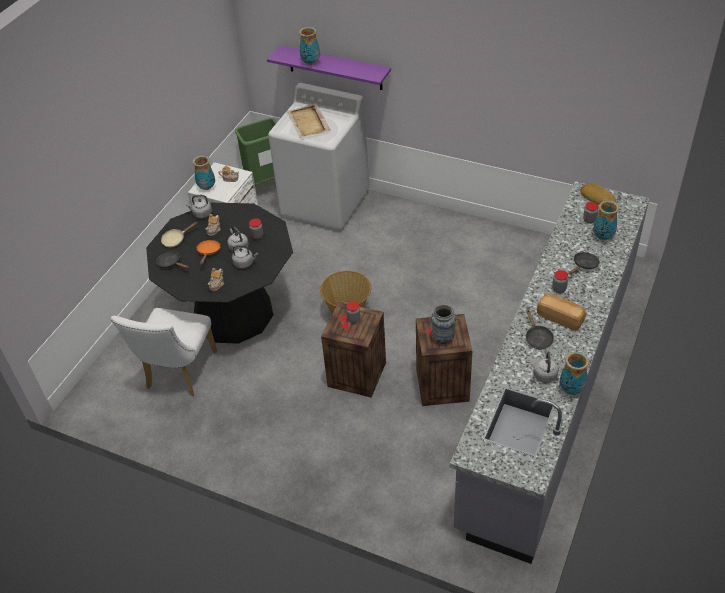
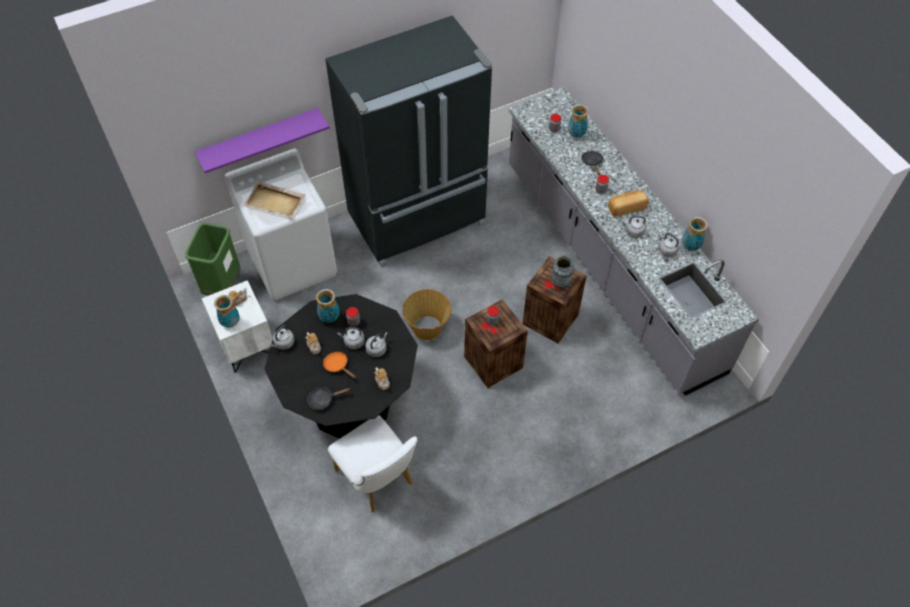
camera: 55 degrees left, 10 degrees up
beige frying pan [161,222,198,247] -> none
vase [299,27,320,65] -> vase moved to [316,289,339,323]
black frying pan [526,309,554,350] -> grey kettle [621,216,646,238]
bread [580,183,617,205] -> none
none -> black fridge [325,15,493,267]

